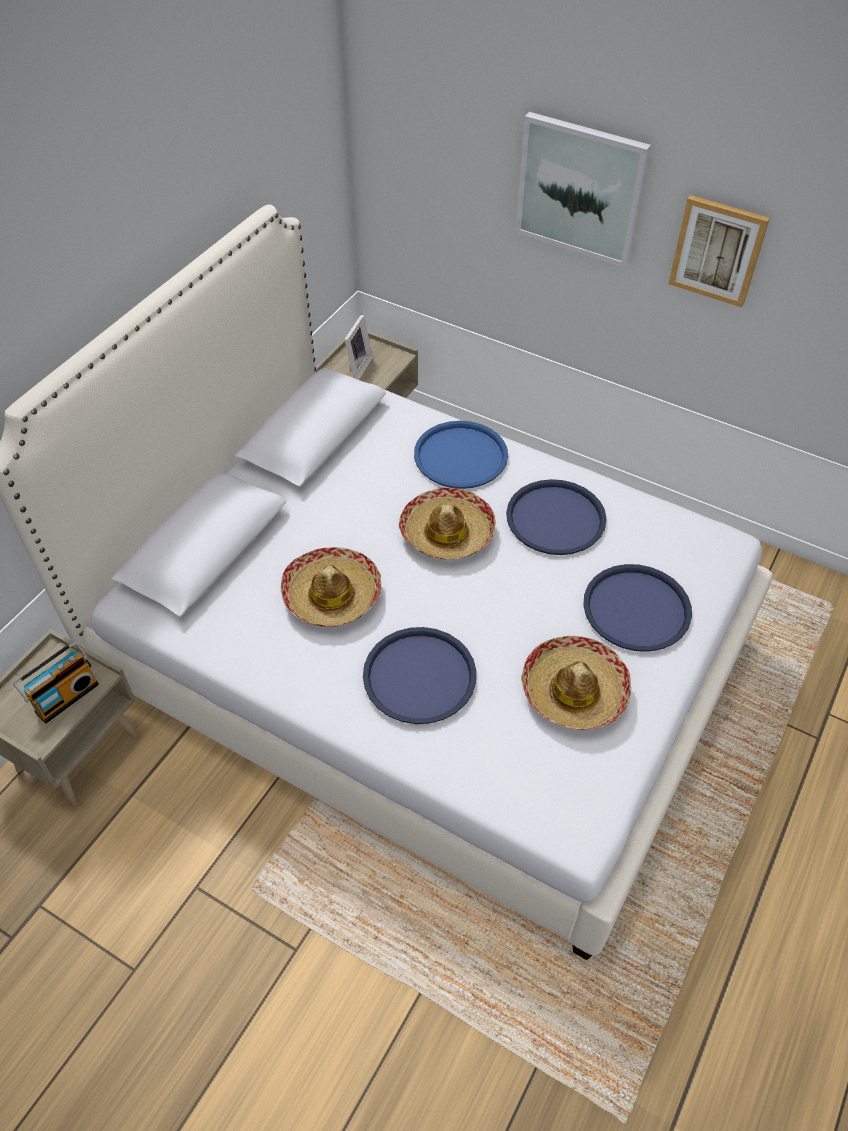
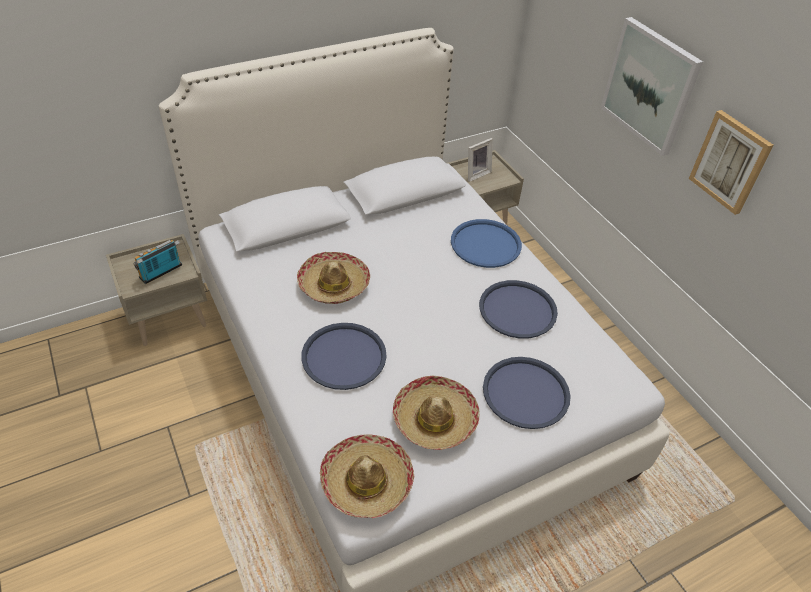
camera: 30 degrees right, 5 degrees down
radio [13,641,99,724] -> radio turned 150 degrees clockwise [133,240,182,284]
hat [399,488,496,560] -> hat moved to [320,434,415,518]

